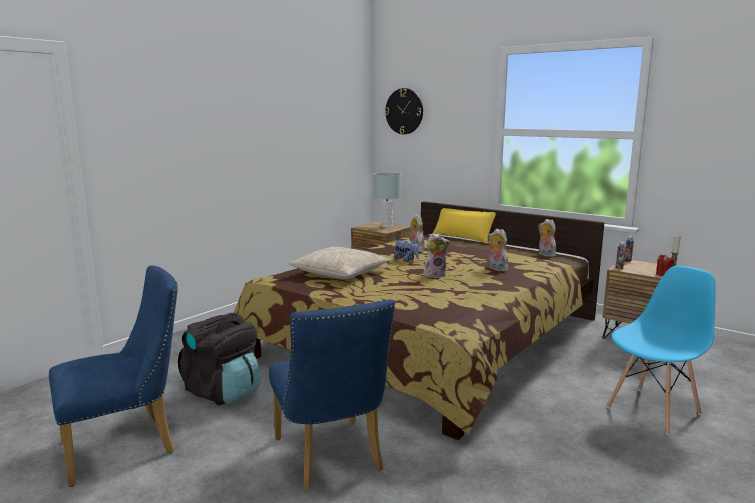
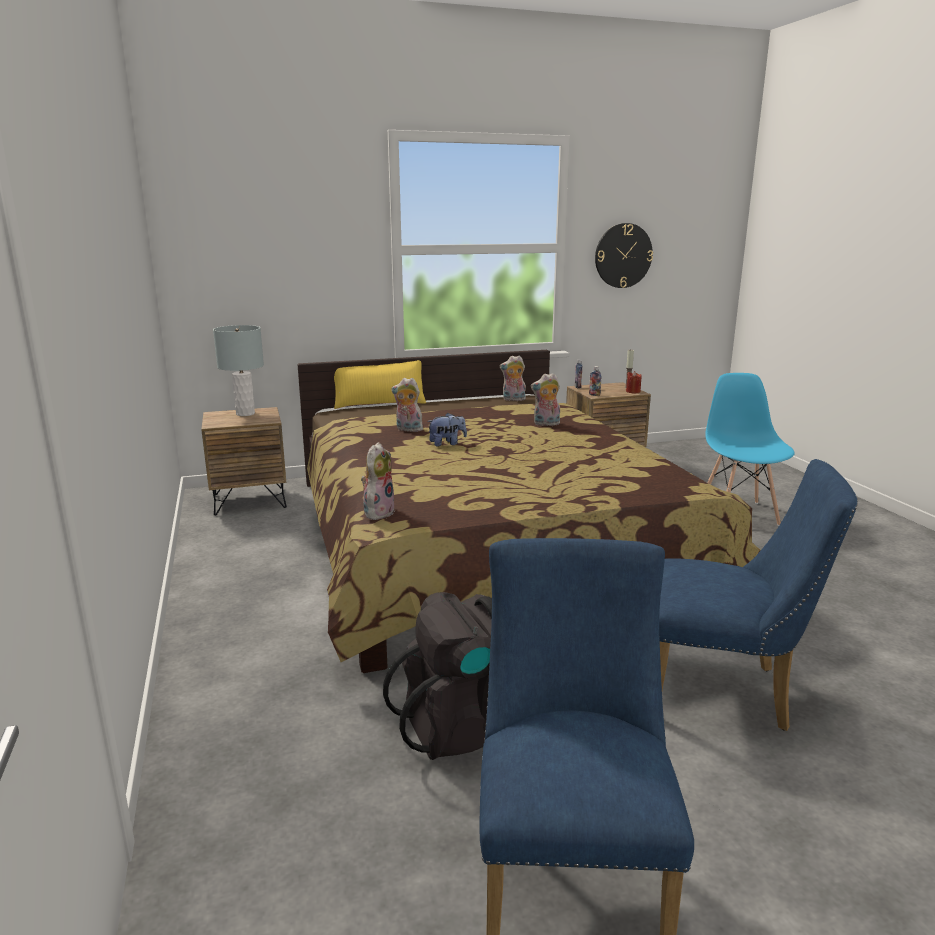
camera: 55 degrees left, 5 degrees up
beige pillow [288,247,390,279] -> none
wall clock [385,88,423,134] -> wall clock moved to [595,223,653,288]
plush toy [424,233,450,278] -> plush toy moved to [361,442,395,520]

